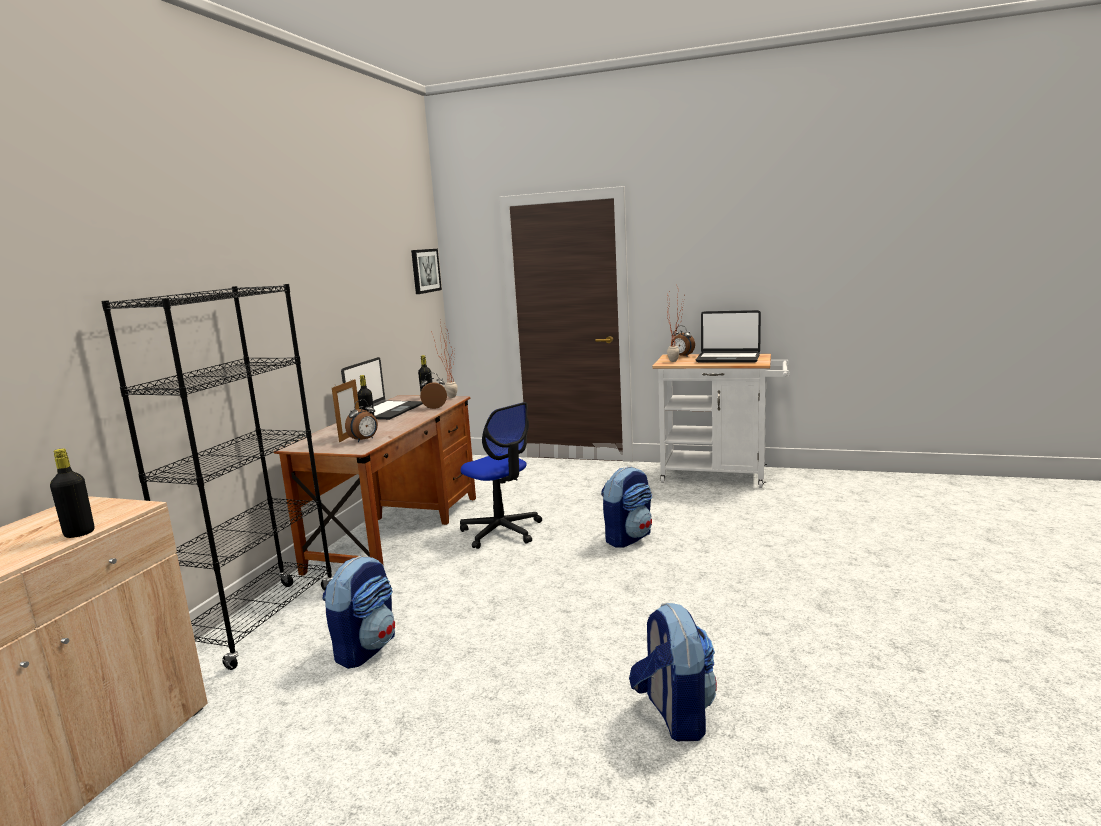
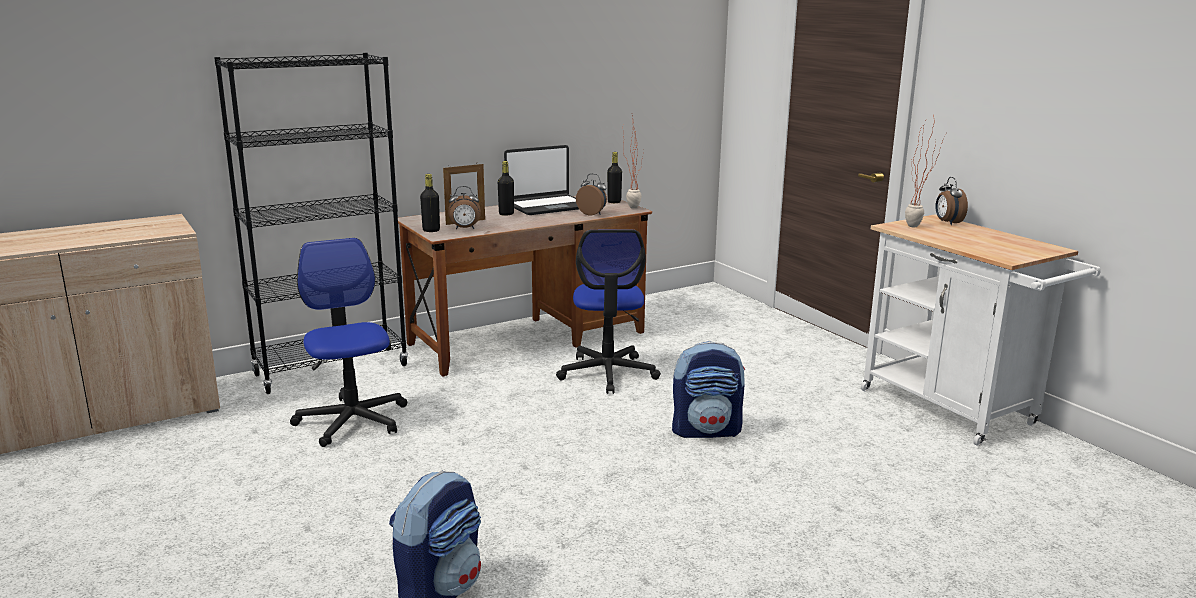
camera: 40 degrees right, 5 degrees up
black bottle [50,449,94,538] -> black bottle moved to [420,174,440,232]
backpack [323,556,395,669] -> office chair [290,238,407,447]
picture [411,249,442,294] -> none
laptop [695,310,761,363] -> none

